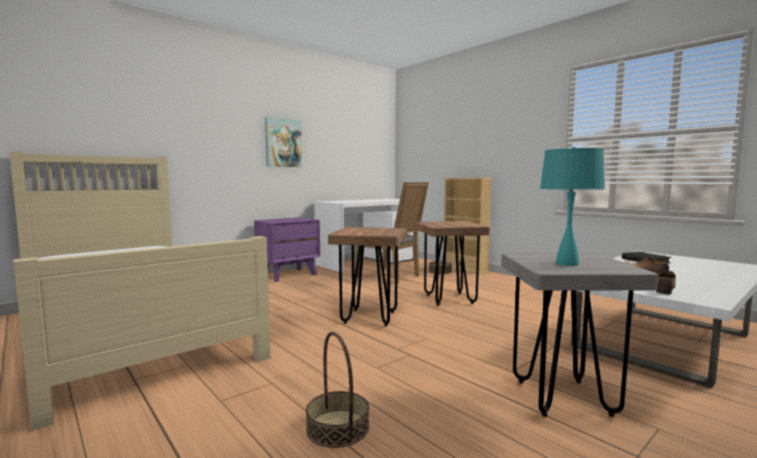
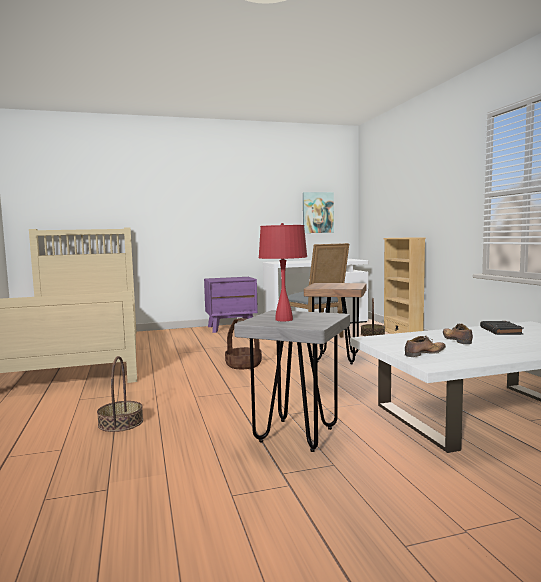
camera: 25 degrees right, 0 degrees up
picture [265,117,302,167] -> picture moved to [303,192,334,233]
brown stool [328,227,406,327] -> basket [225,318,262,369]
turquoise table lamp [540,147,605,266] -> red table lamp [259,223,307,321]

